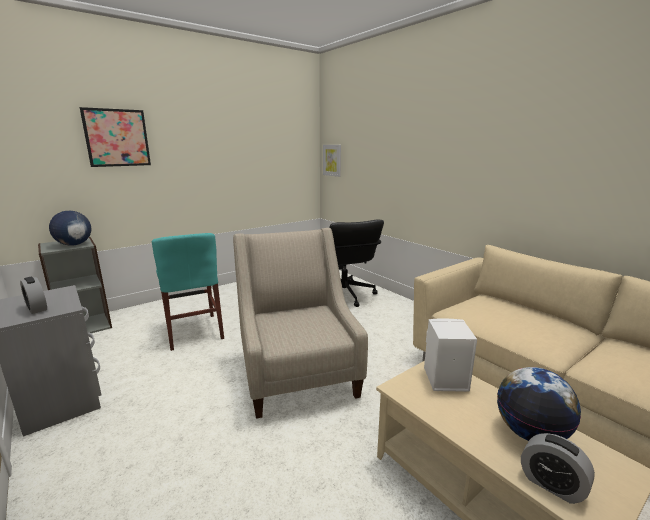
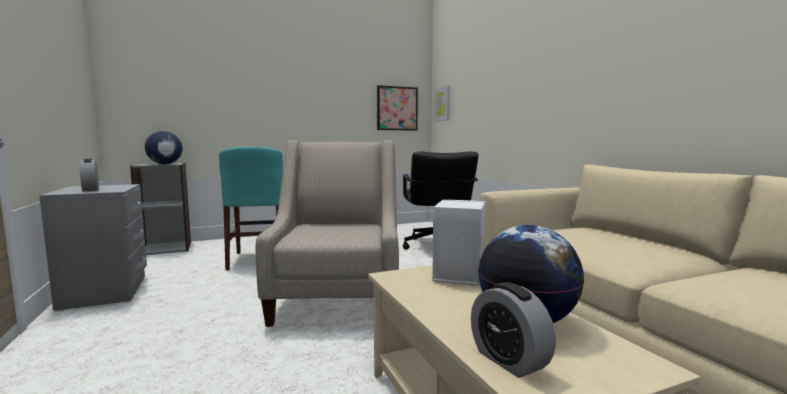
camera: 15 degrees right, 10 degrees down
picture [80,107,151,167] -> picture moved to [377,85,418,131]

